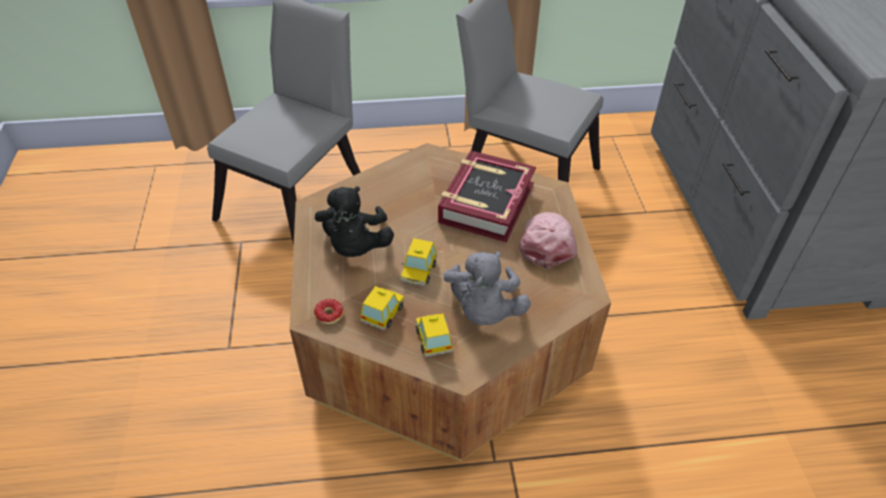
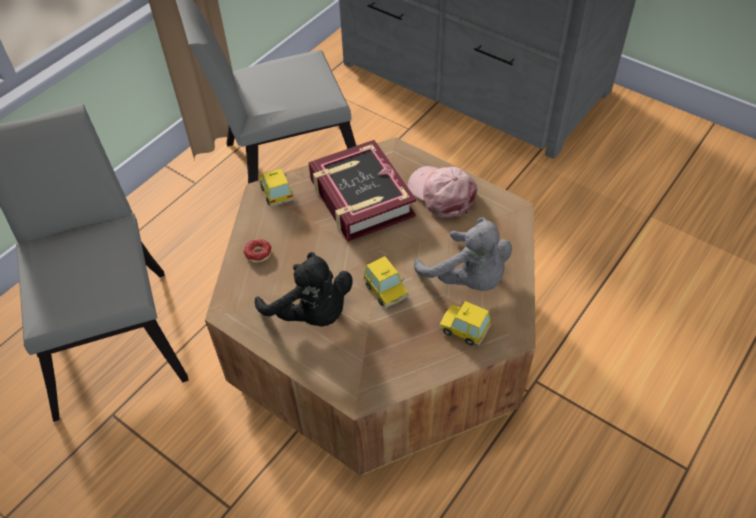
camera: 45 degrees left, 5 degrees up
donut [314,299,343,324] -> donut moved to [244,239,272,263]
toy car [360,286,405,330] -> toy car moved to [259,168,294,207]

